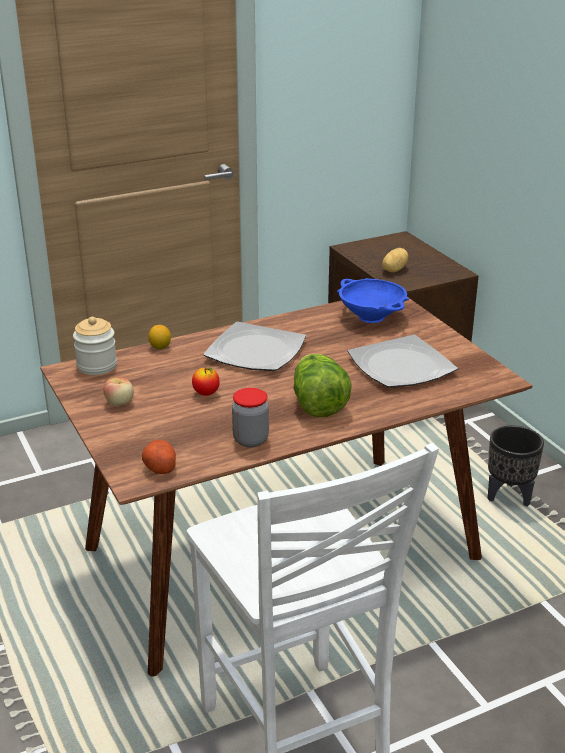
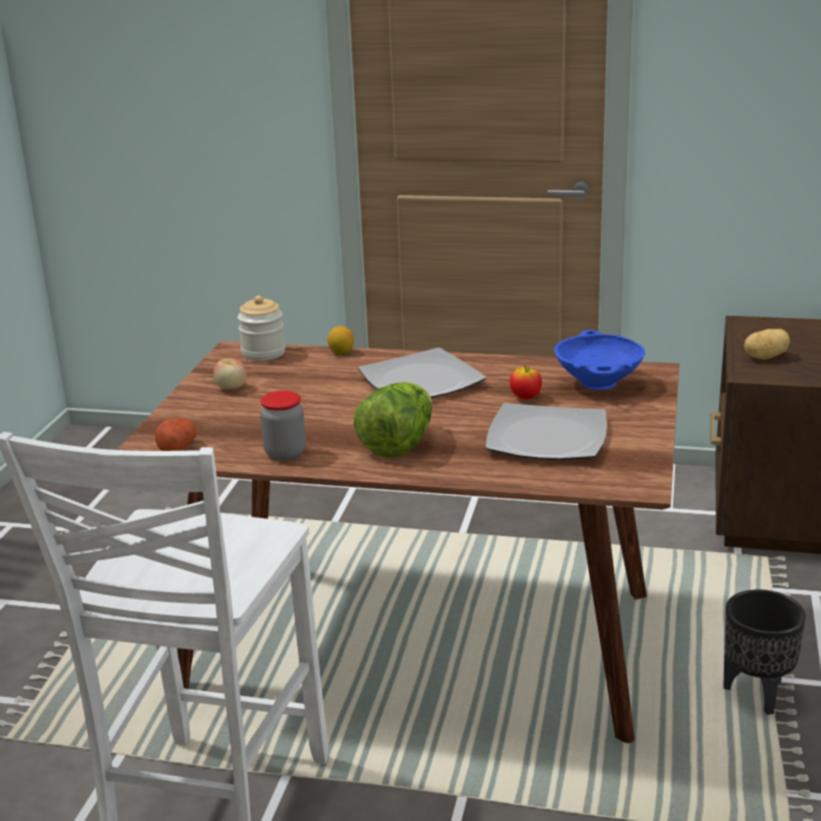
camera: 40 degrees right, 5 degrees down
apple [192,368,220,396] -> apple moved to [510,366,542,399]

